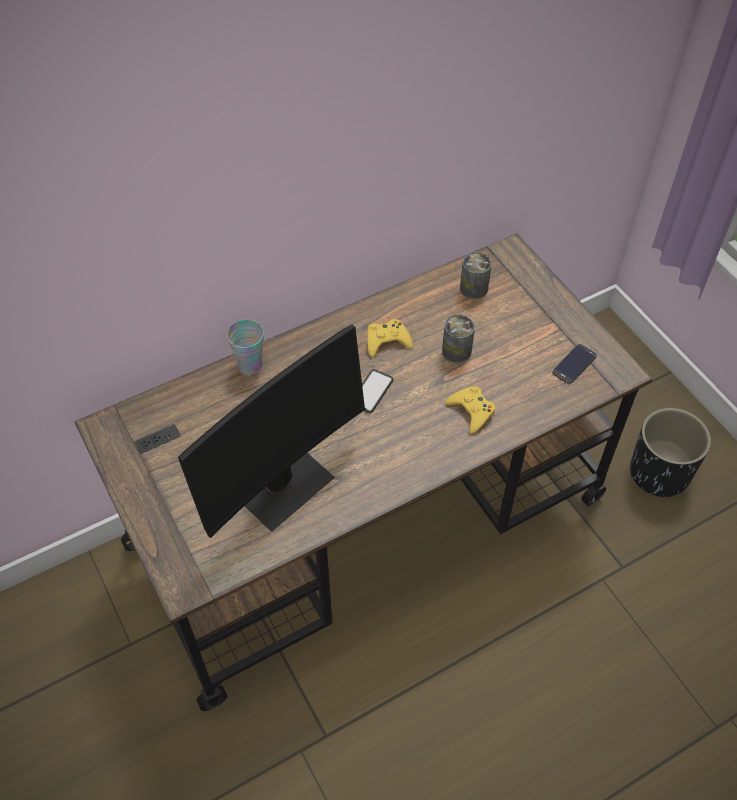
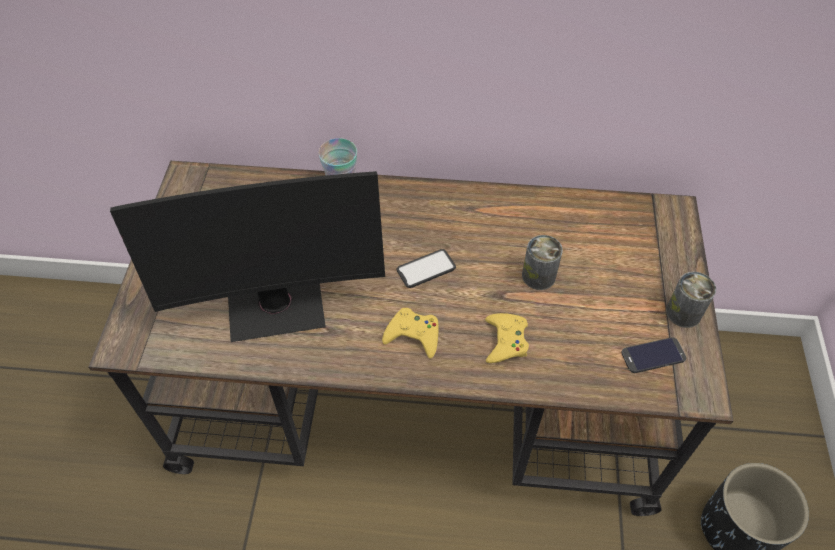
camera: 35 degrees right, 0 degrees up
yellow game controller [367,319,413,357] -> yellow game controller moved to [382,308,438,359]
can [460,252,492,299] -> can moved to [666,272,716,328]

